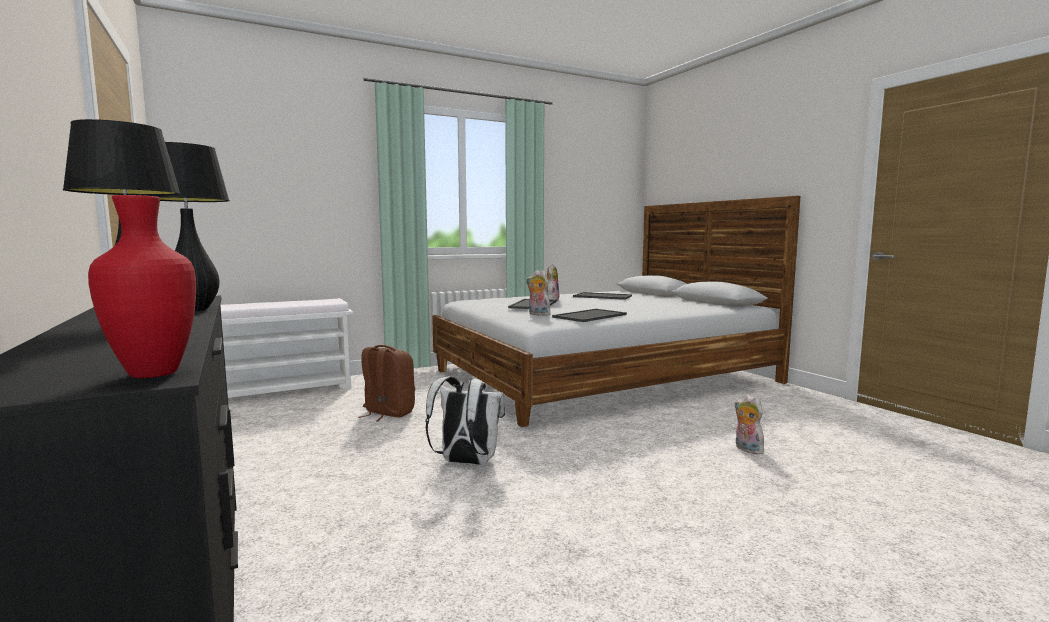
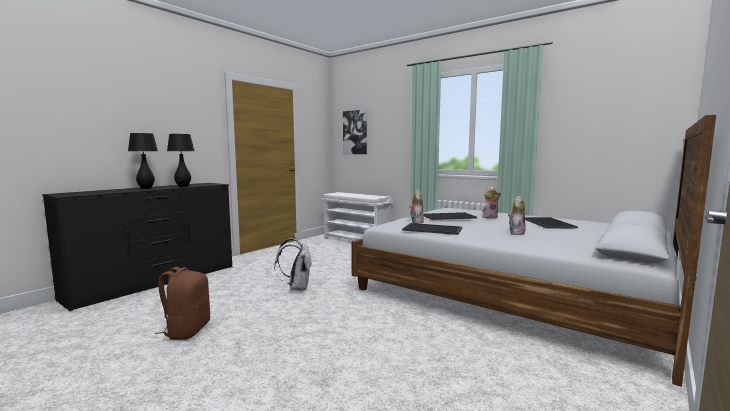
camera: 65 degrees right, 0 degrees up
red vase [88,195,196,378] -> none
brown backpack [358,345,415,421] -> brown backpack moved to [155,267,210,340]
plush toy [734,395,767,454] -> plush toy moved to [508,196,526,235]
none -> picture [343,110,367,154]

